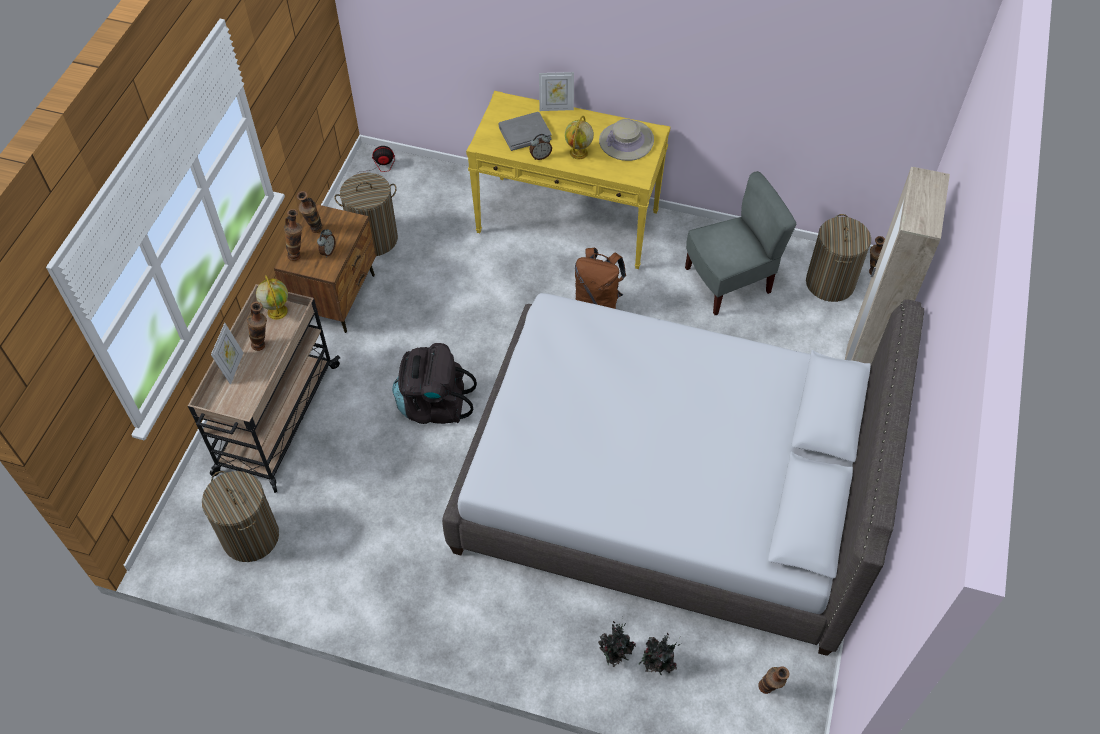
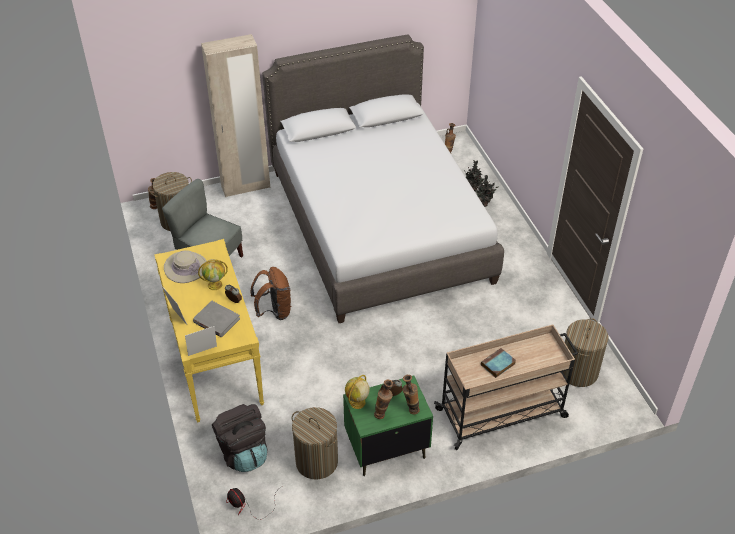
camera: 125 degrees left, 10 degrees down
picture frame [211,323,244,385] -> picture frame moved to [185,326,217,356]
vase [247,302,267,351] -> book [481,348,516,378]
globe [256,275,288,320] -> globe moved to [345,375,370,409]
brown nightstand [274,204,376,333] -> green nightstand [343,376,433,476]
black backpack [392,343,477,424] -> black backpack moved to [212,404,267,472]

